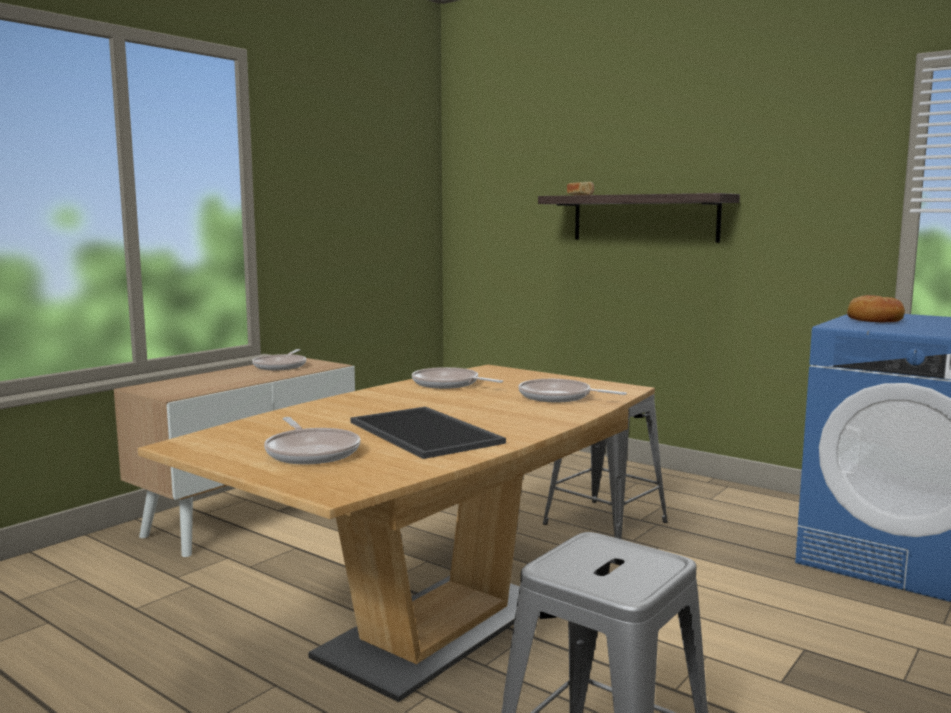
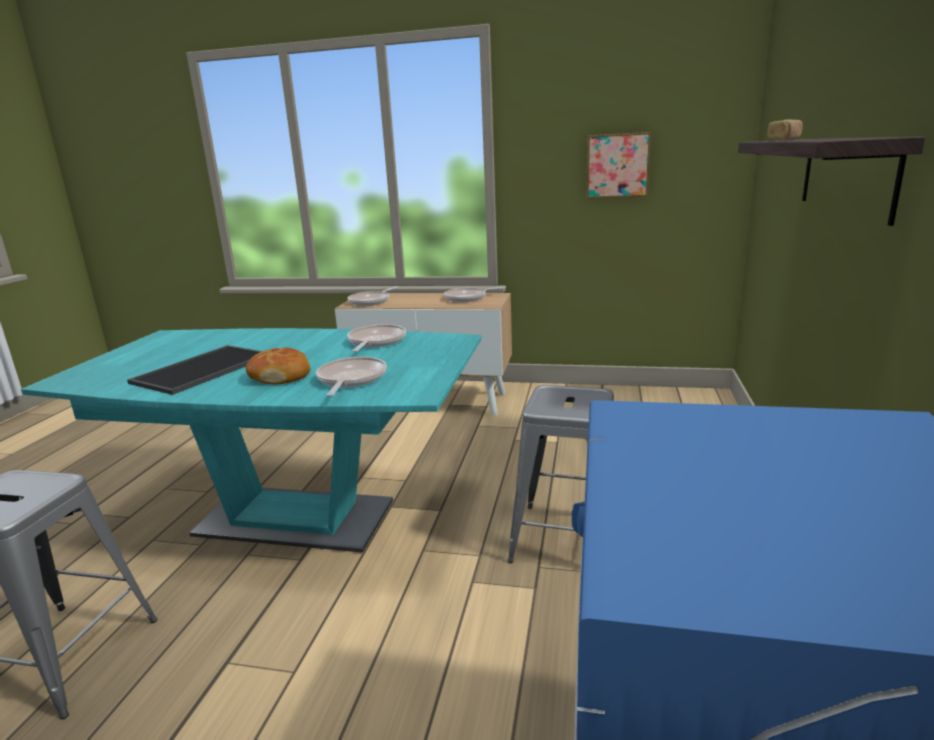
camera: 65 degrees right, 10 degrees up
brown dining table [138,365,655,702] -> turquoise dining table [21,328,482,553]
frying pan [264,417,361,464] -> frying pan moved to [348,287,398,306]
bread [847,295,905,322] -> bread moved to [246,347,311,384]
none -> picture [586,132,651,199]

